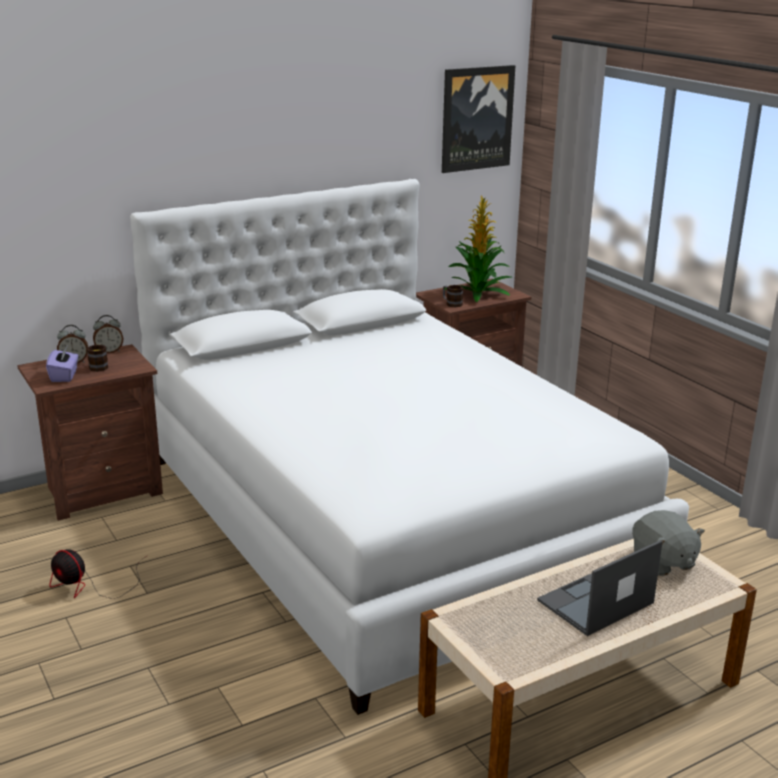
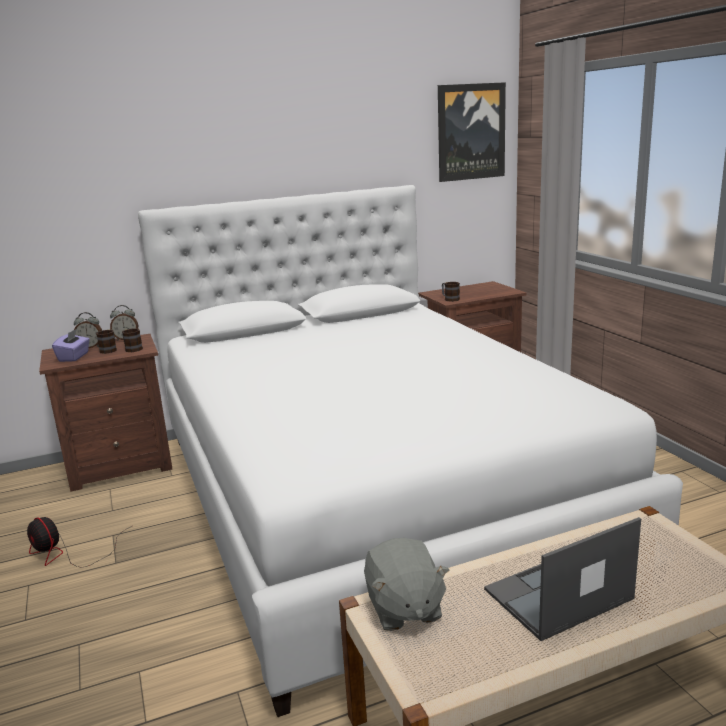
camera: 10 degrees right, 5 degrees down
potted plant [445,195,512,302] -> none
grey plush toy [632,510,705,576] -> grey plush toy moved to [364,538,449,631]
none -> mug [122,328,143,352]

